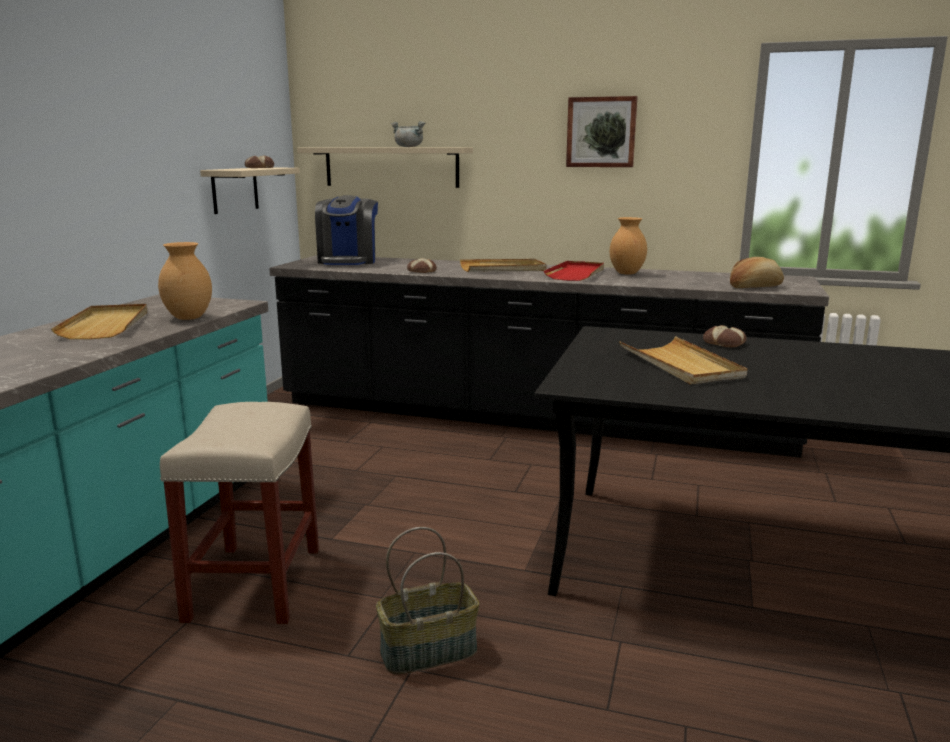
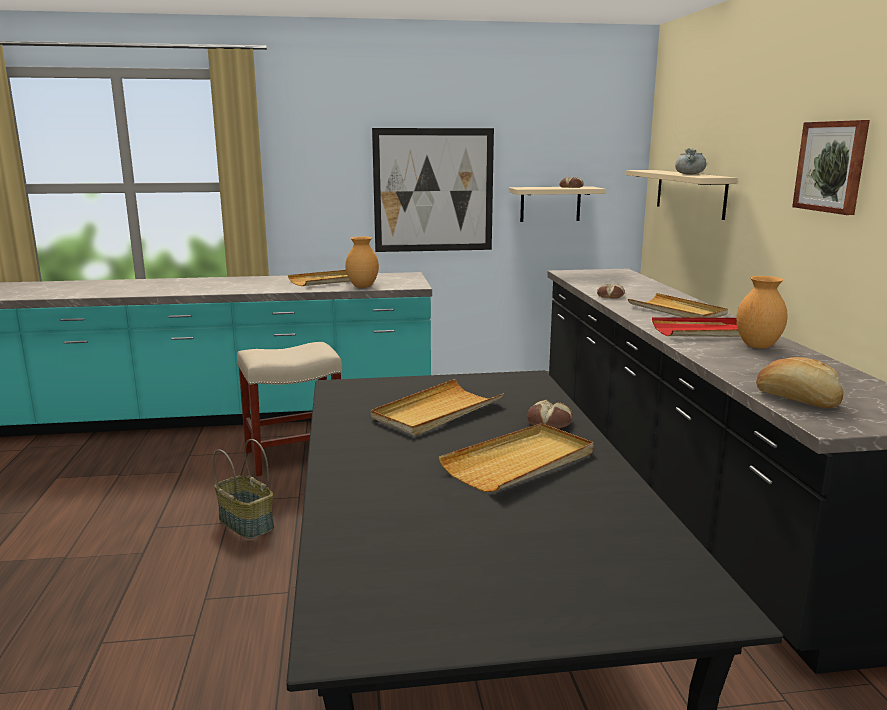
camera: 65 degrees right, 0 degrees up
coffee machine [315,195,378,265] -> none
none -> picture [372,128,494,252]
none -> beige tray [438,423,594,492]

